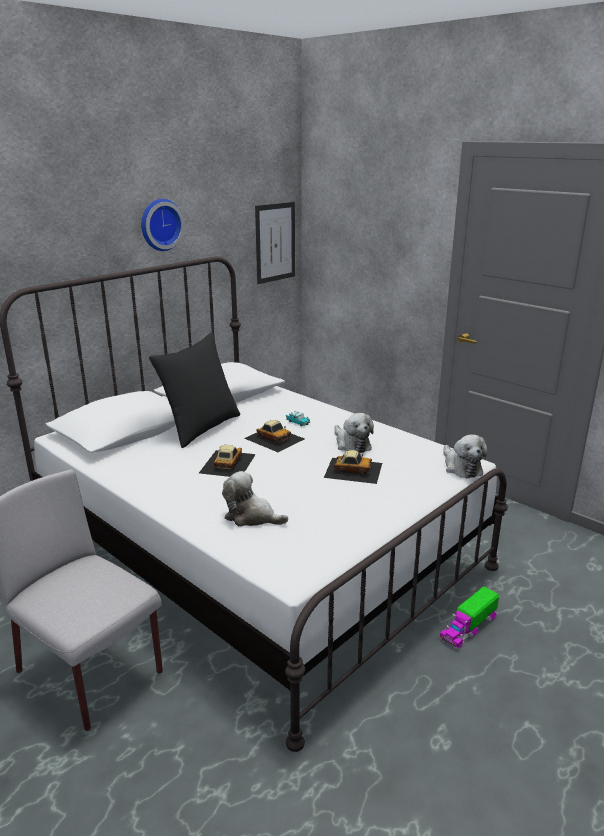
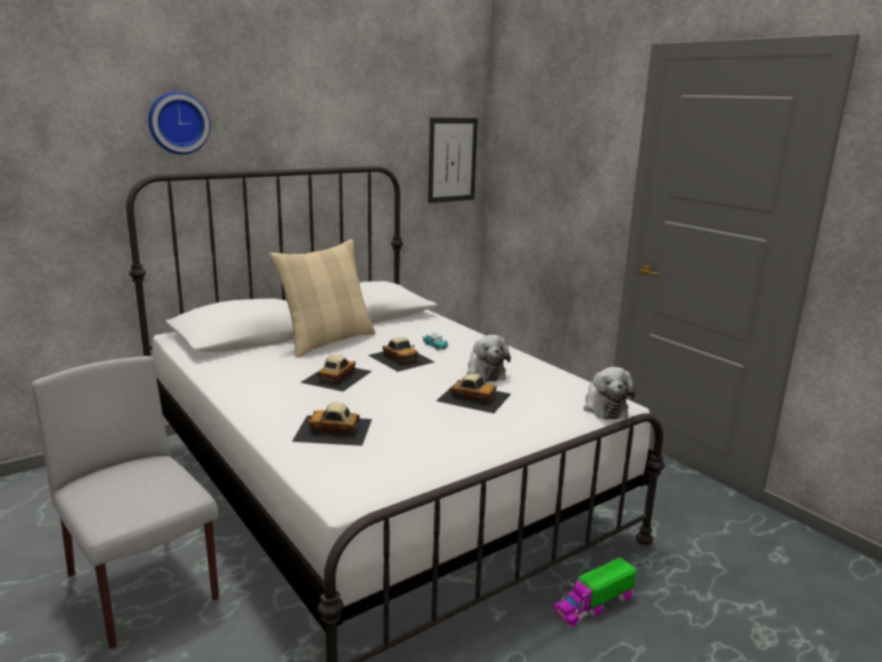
camera: 10 degrees right, 5 degrees down
wall clock [141,199,185,251] -> wall clock moved to [148,91,210,155]
black pillow [149,333,240,448] -> beige pillow [269,239,376,358]
plush toy [222,471,288,526] -> toy car [292,403,372,446]

